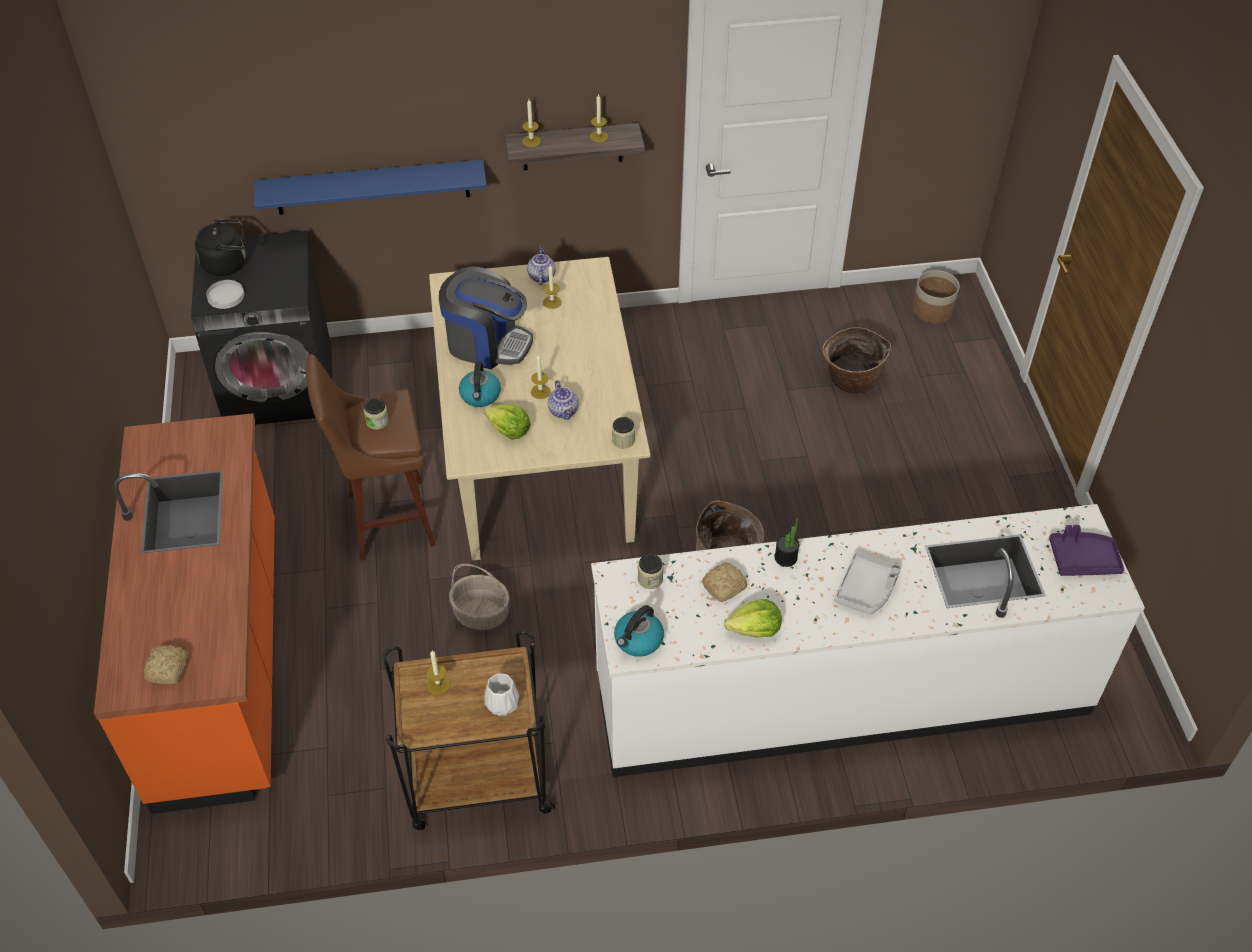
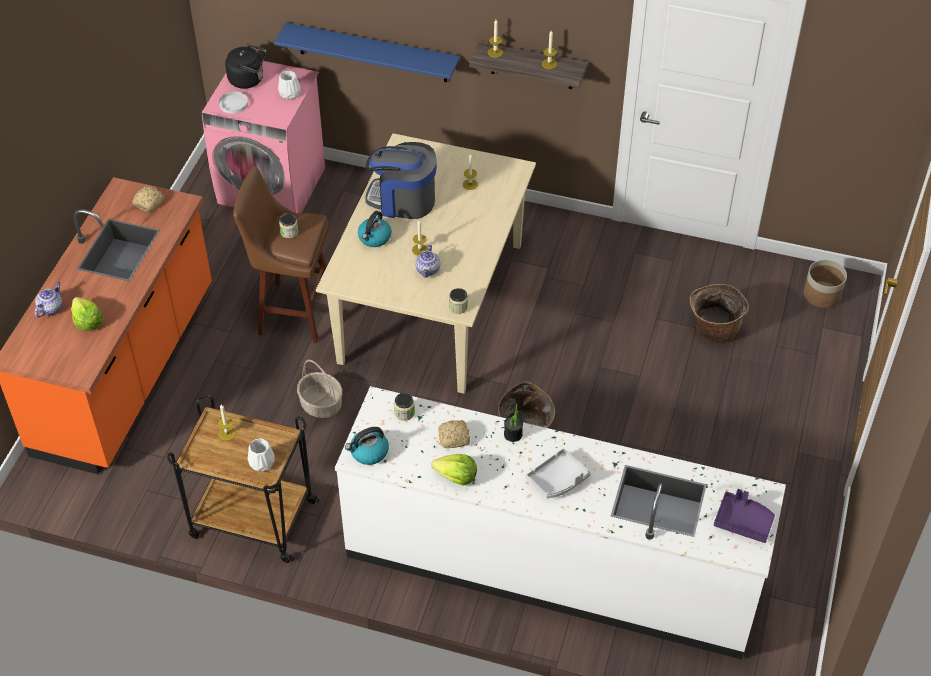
camera: 25 degrees right, 0 degrees up
bread [144,645,188,684] -> bread moved to [133,187,164,212]
black washing machine [191,230,332,425] -> pink washing machine [202,61,325,213]
coffee machine [439,267,533,369] -> coffee machine turned 150 degrees clockwise [365,142,437,219]
lettuce [484,405,530,440] -> lettuce moved to [71,297,104,331]
teapot [527,246,556,285] -> teapot moved to [35,282,62,317]
none -> white vase [278,71,300,100]

